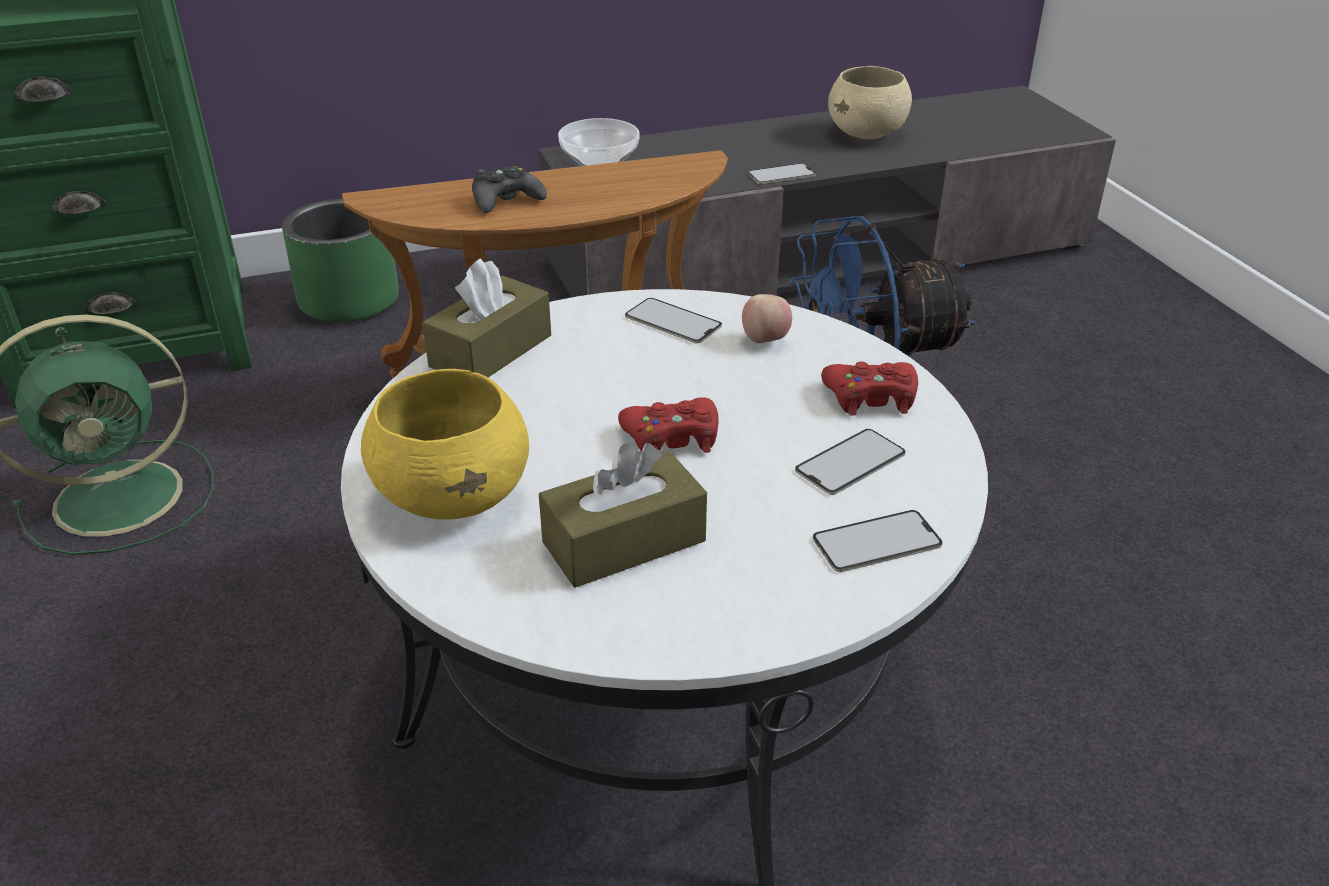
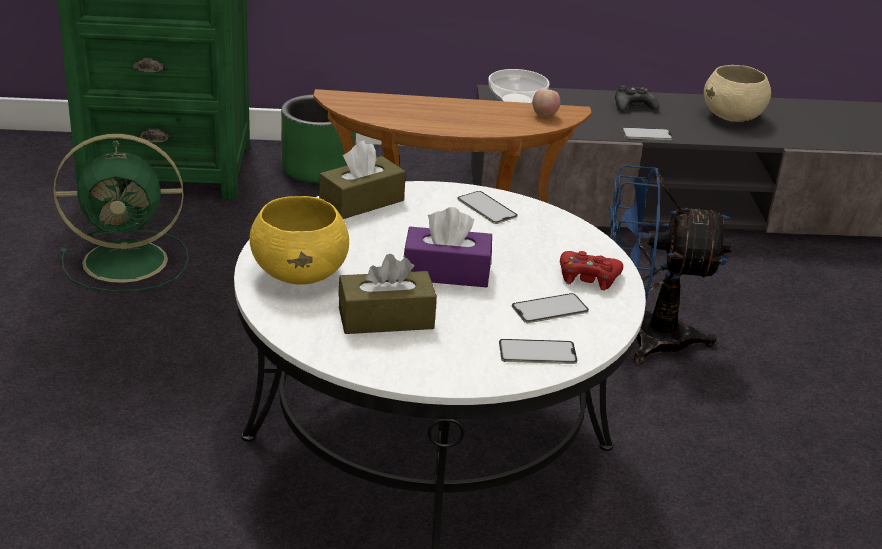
camera: 15 degrees right, 5 degrees down
black game controller [472,166,547,213] -> black game controller moved to [615,85,659,111]
red game controller [618,397,719,453] -> purple tissue box [404,207,492,287]
apple [742,294,792,343] -> apple moved to [533,89,560,115]

